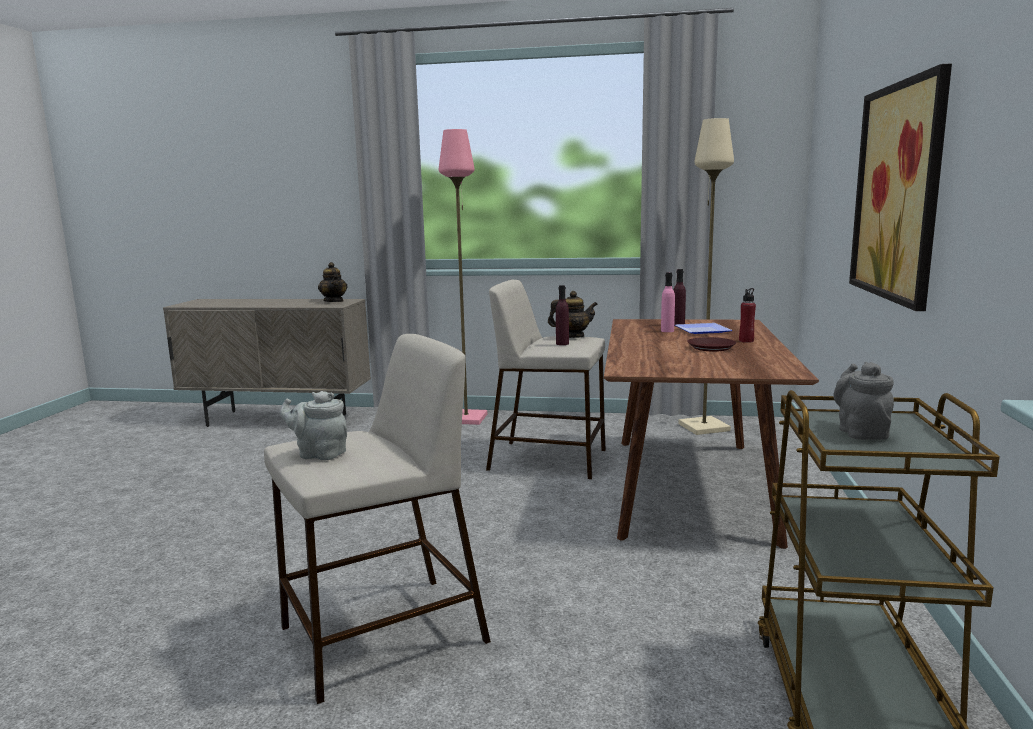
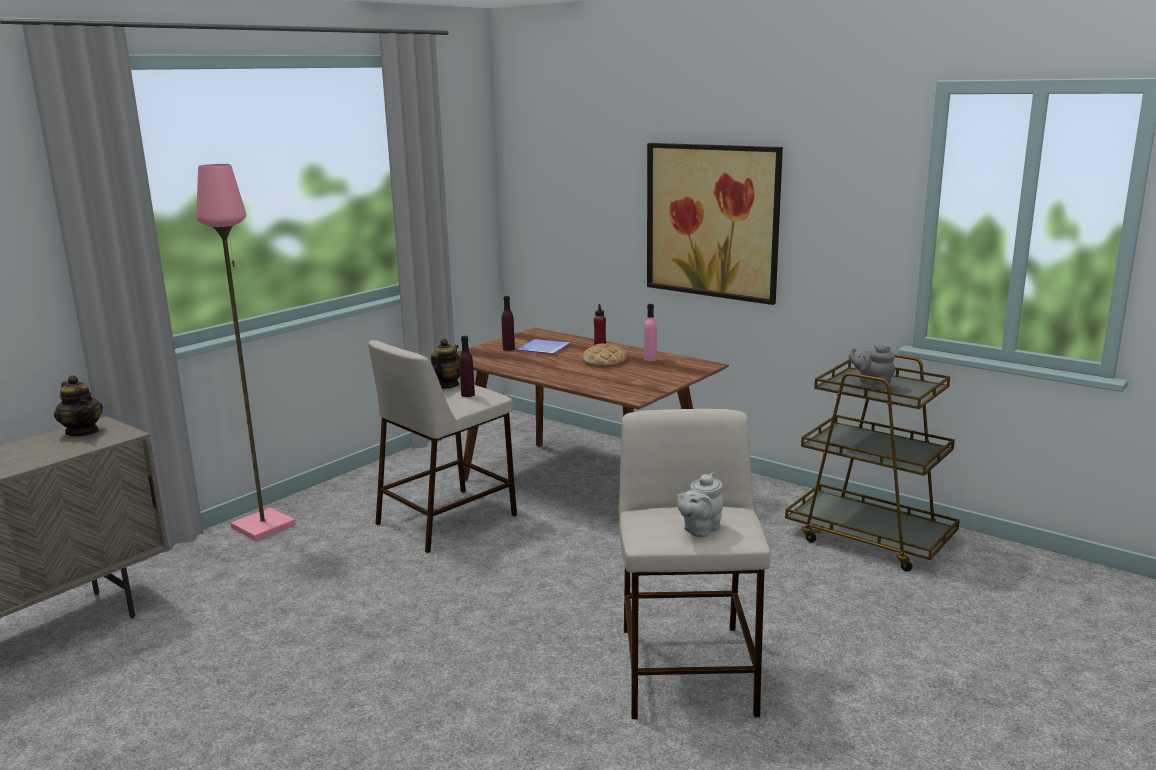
camera: 60 degrees left, 5 degrees up
teapot [318,262,348,302] -> teapot turned 45 degrees clockwise [54,375,103,436]
pink bottle [661,272,675,332] -> pink bottle moved to [644,304,657,361]
beige floor lamp [678,118,734,435] -> none
brown plate [687,337,736,352] -> bread [582,343,627,367]

